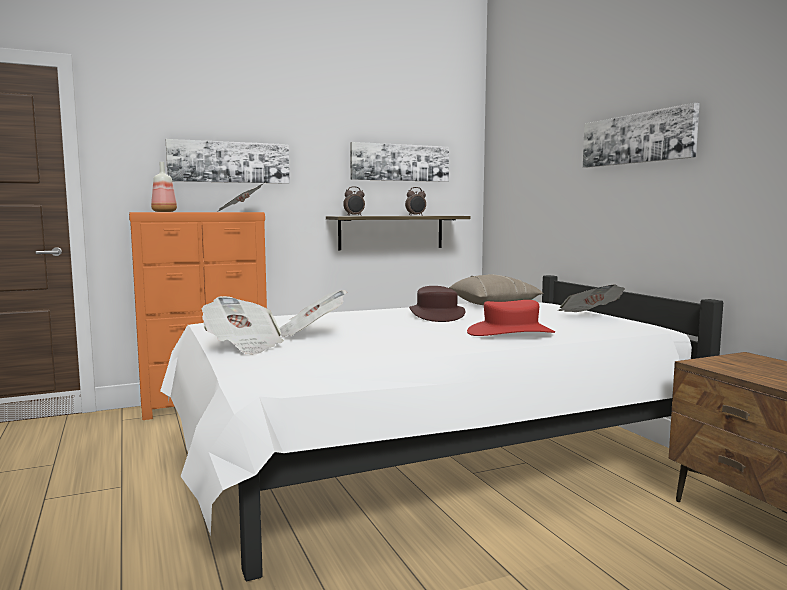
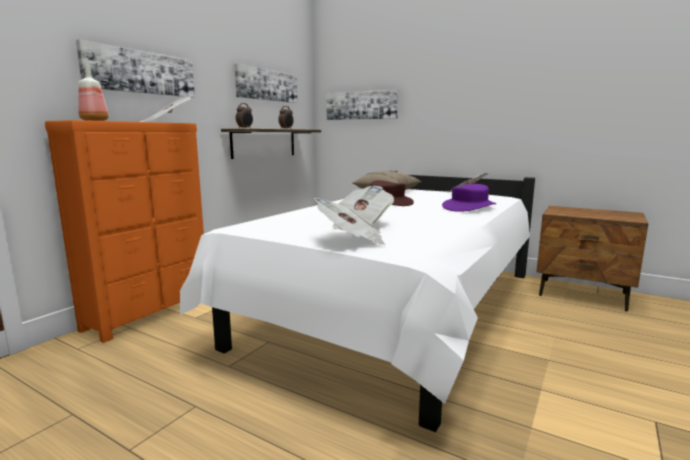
camera: 35 degrees left, 5 degrees up
red hat [467,300,555,336] -> purple hat [442,184,496,212]
picture [583,103,700,168] -> picture moved to [326,89,398,120]

